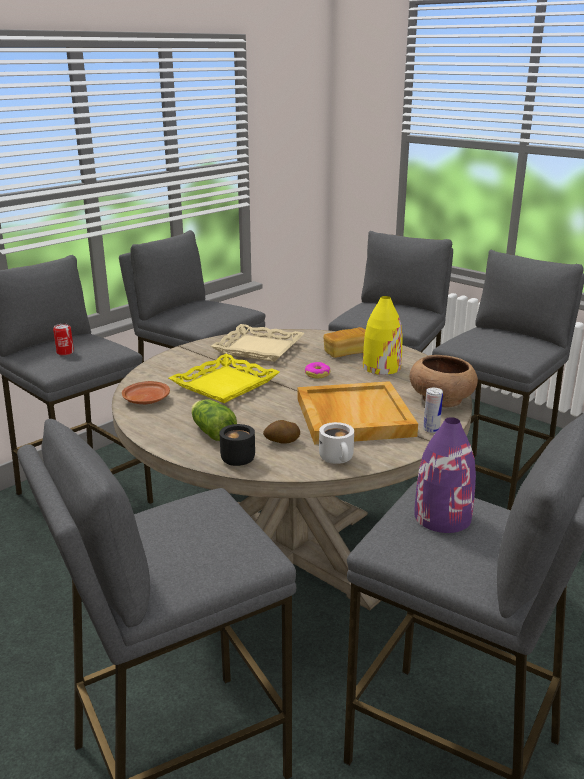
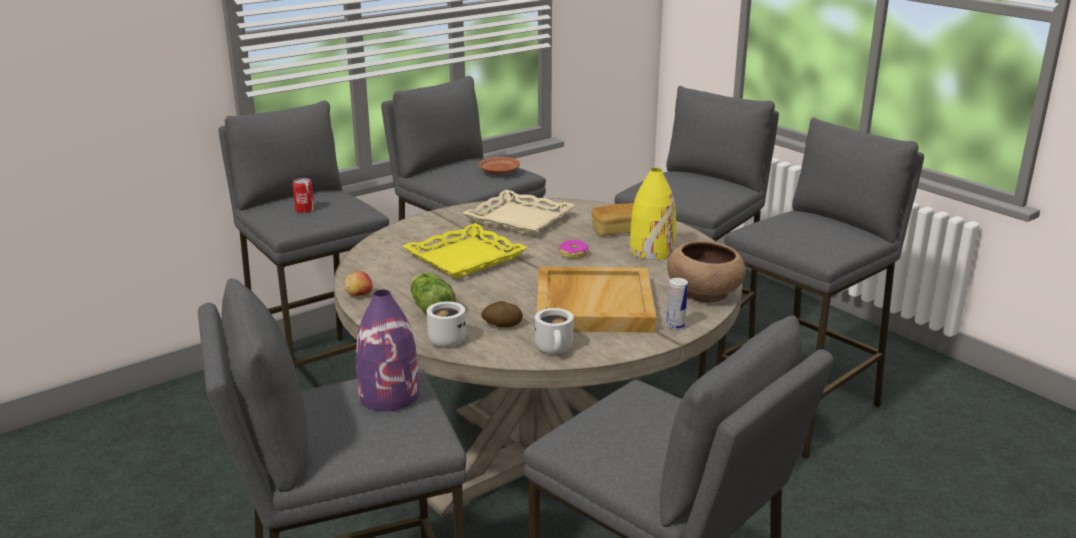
camera: 10 degrees right, 0 degrees up
brown plate [122,381,170,404] -> brown plate moved to [479,157,520,175]
black mug [220,424,255,466] -> white mug [427,301,466,347]
purple vase [414,417,476,533] -> purple vase moved to [356,290,419,411]
none -> apple [345,271,372,296]

